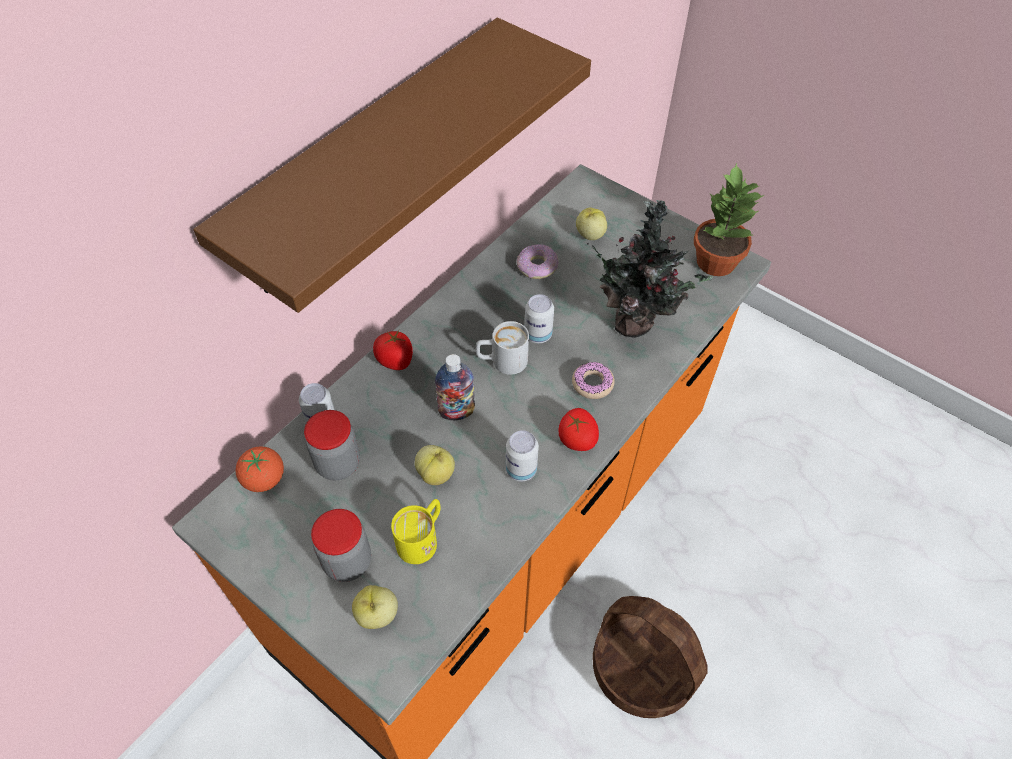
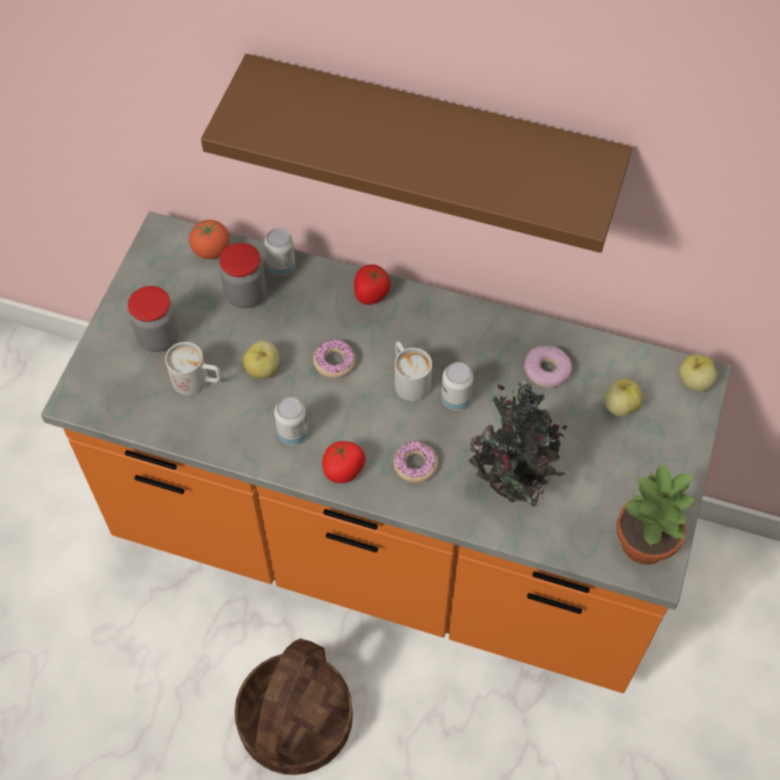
camera: 70 degrees right, 5 degrees up
apple [352,585,398,629] -> apple moved to [679,354,717,392]
yellow mug [391,499,440,564] -> white mug [165,342,222,395]
bottle [435,354,475,420] -> donut [313,339,356,378]

